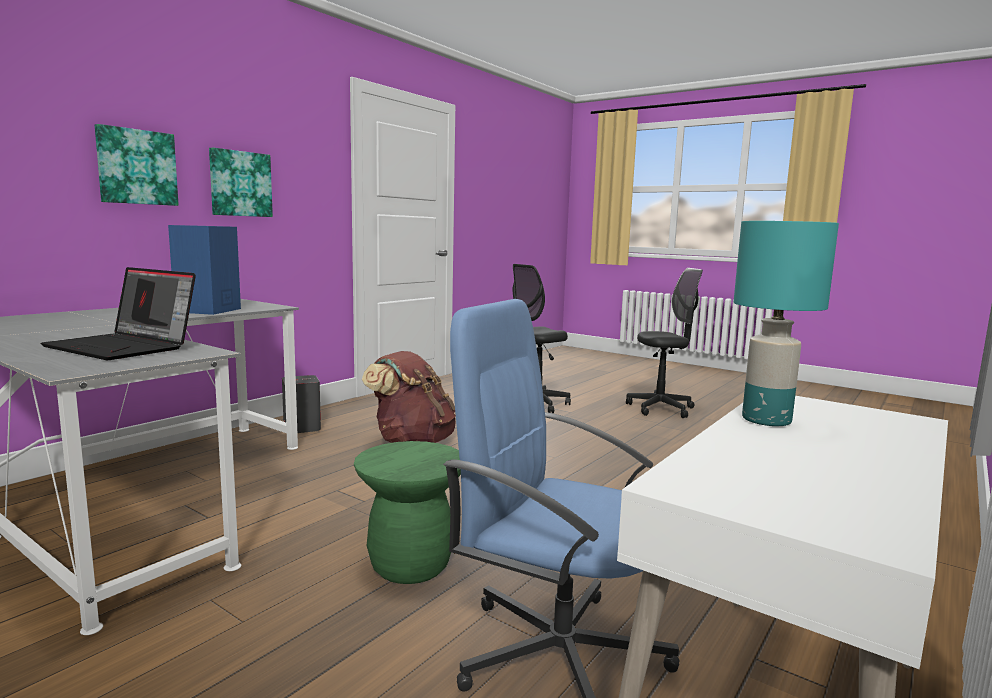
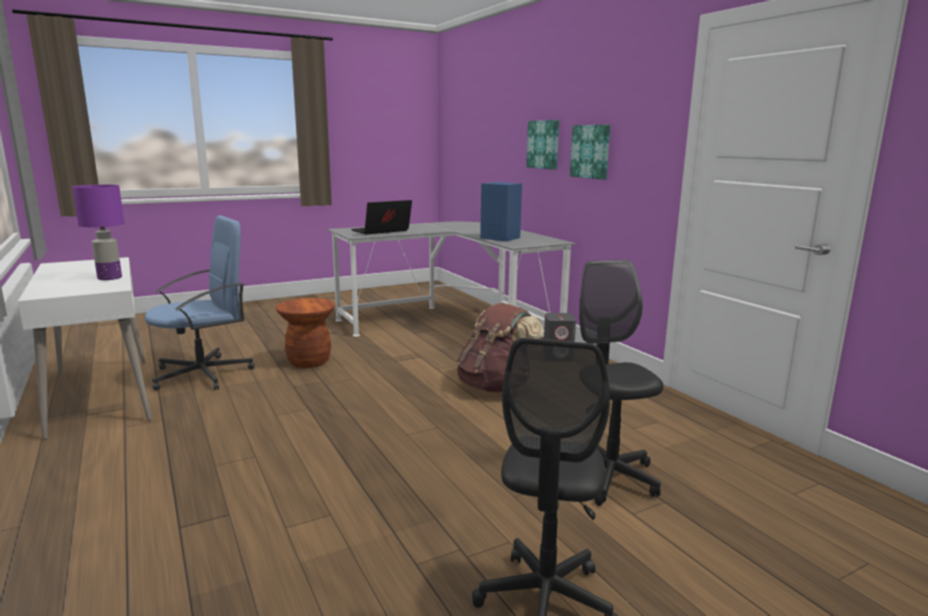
camera: 115 degrees right, 5 degrees up
green stool [354,441,461,584] -> brown stool [276,298,335,368]
turquoise table lamp [733,221,839,426] -> purple table lamp [72,184,124,280]

